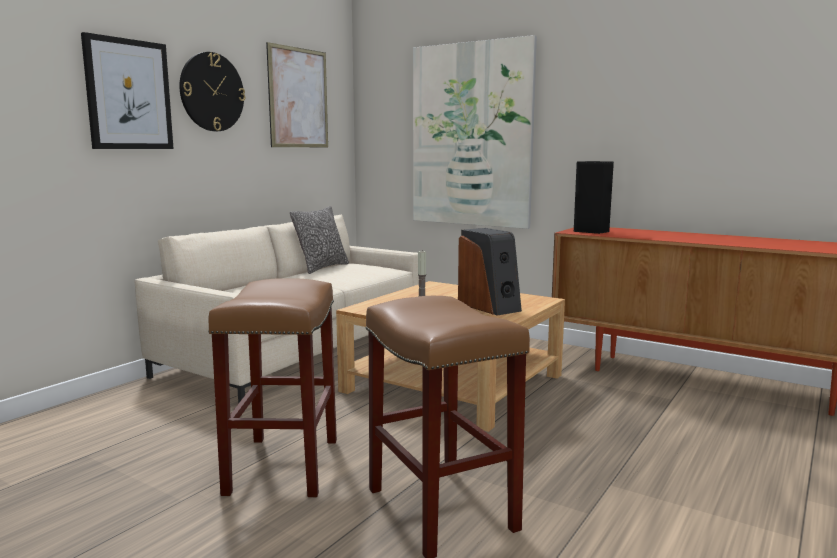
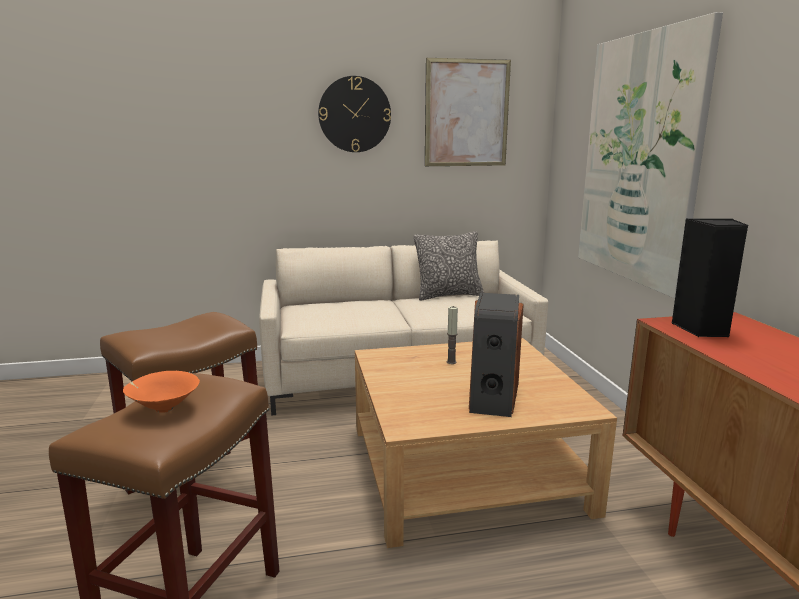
camera: 45 degrees right, 5 degrees up
picture [81,32,174,149] -> none
none -> orange bowl [123,371,200,413]

